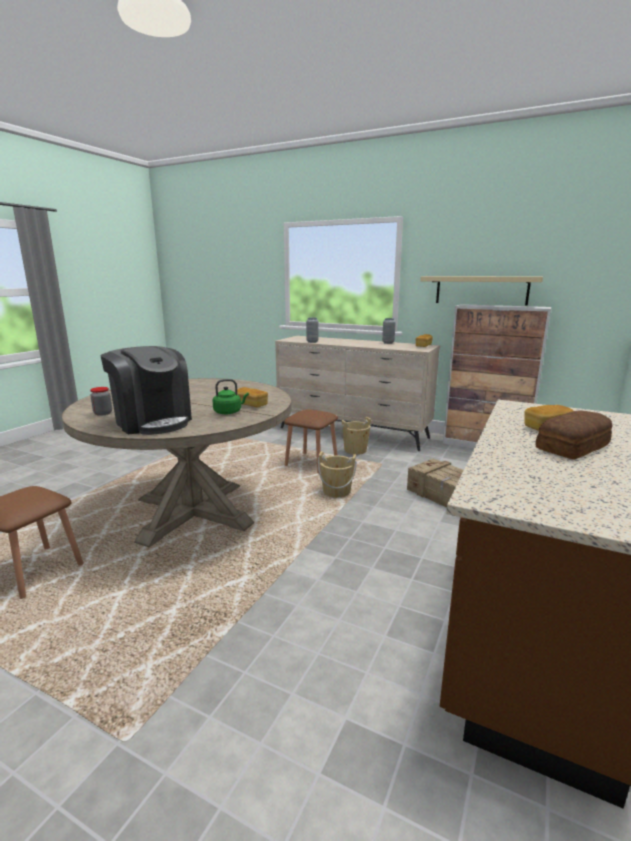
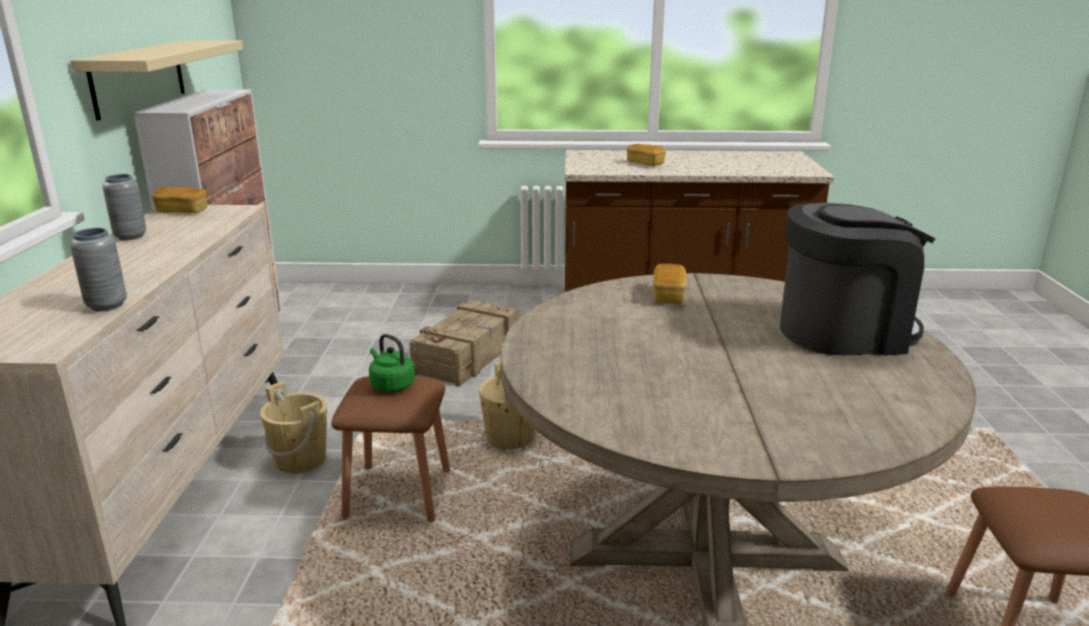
camera: 115 degrees left, 5 degrees up
jar [90,387,112,416] -> none
coffee machine [100,346,192,435] -> coffee machine turned 60 degrees clockwise [780,203,936,356]
green kettle [213,379,249,414] -> green kettle moved to [369,334,415,393]
bread [536,410,613,459] -> none

